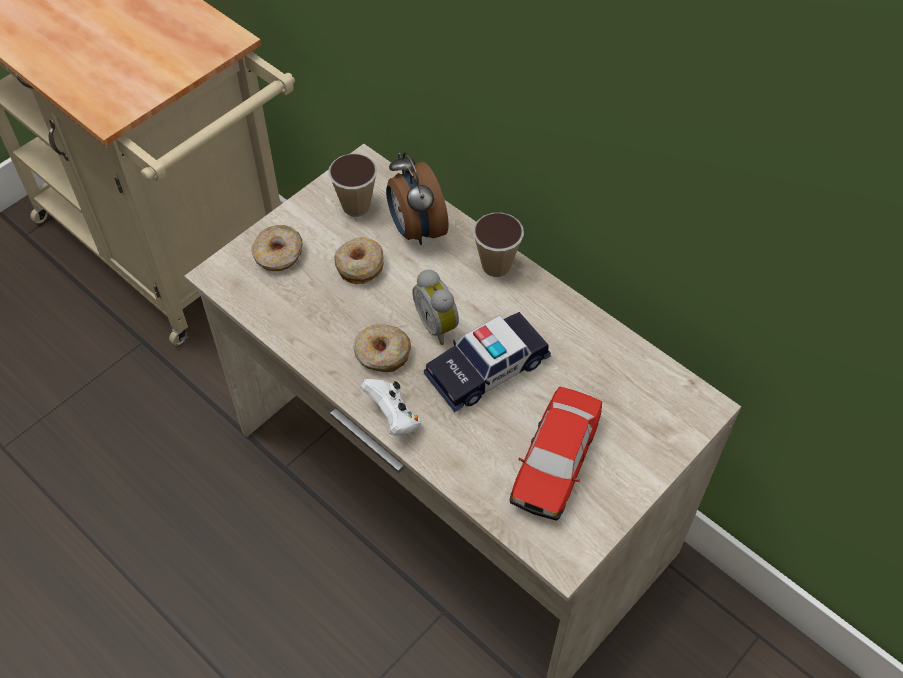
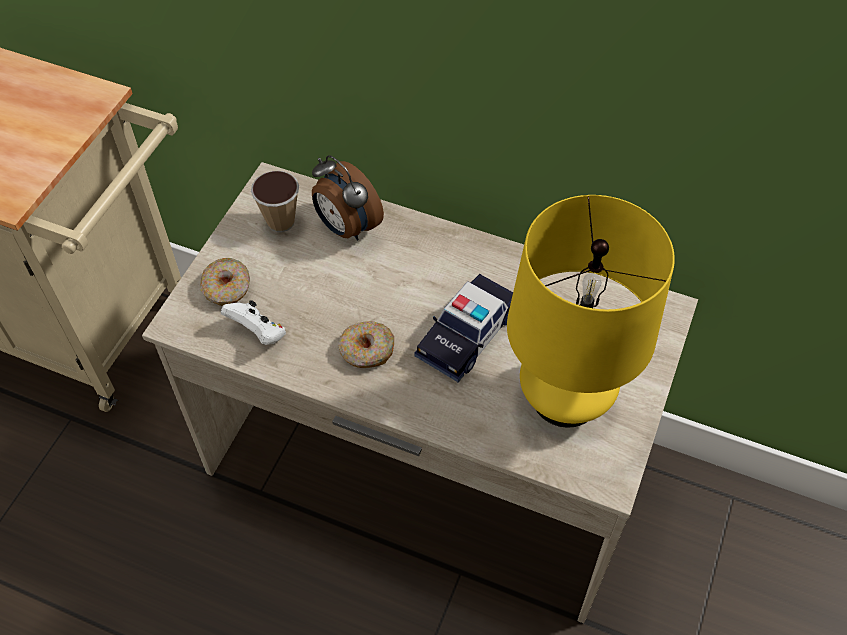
camera: 20 degrees left, 0 degrees up
donut [334,237,384,284] -> none
white game controller [360,379,421,435] -> white game controller moved to [221,300,286,345]
alarm clock [412,270,459,345] -> none
cup [473,213,524,277] -> none
toy car [510,386,602,521] -> yellow table lamp [507,195,675,428]

